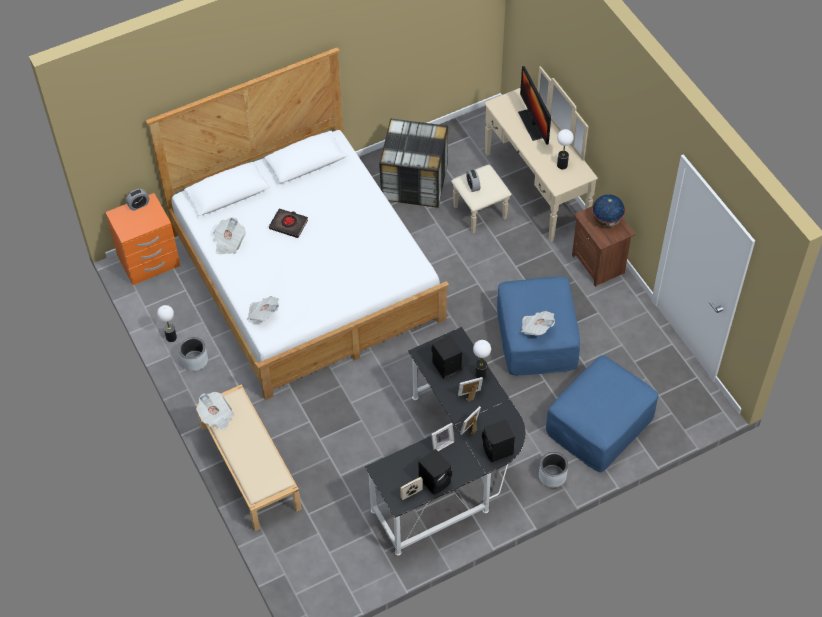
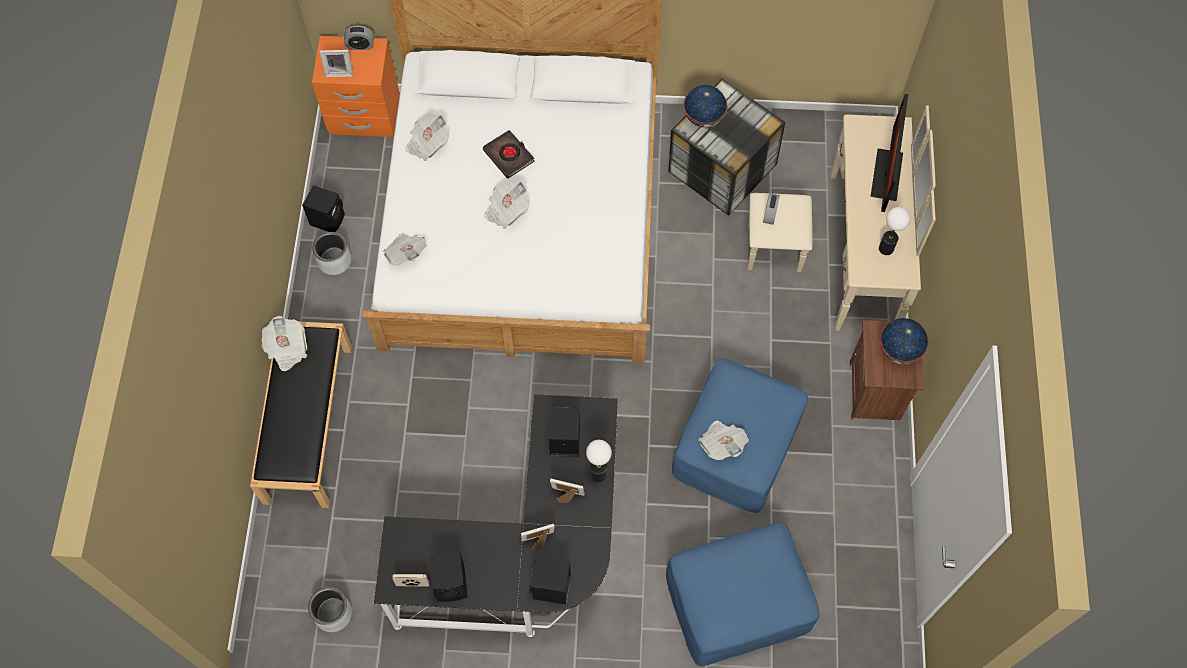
camera: 30 degrees right, 10 degrees up
table lamp [157,305,177,342] -> black speaker [302,185,345,232]
beige bench [196,384,302,531] -> black bench [250,322,352,508]
picture frame [431,423,455,451] -> picture frame moved to [319,50,354,77]
grey planter [539,452,568,488] -> grey planter moved to [308,587,352,632]
none -> newspaper [484,179,530,229]
none -> globe [683,85,727,128]

